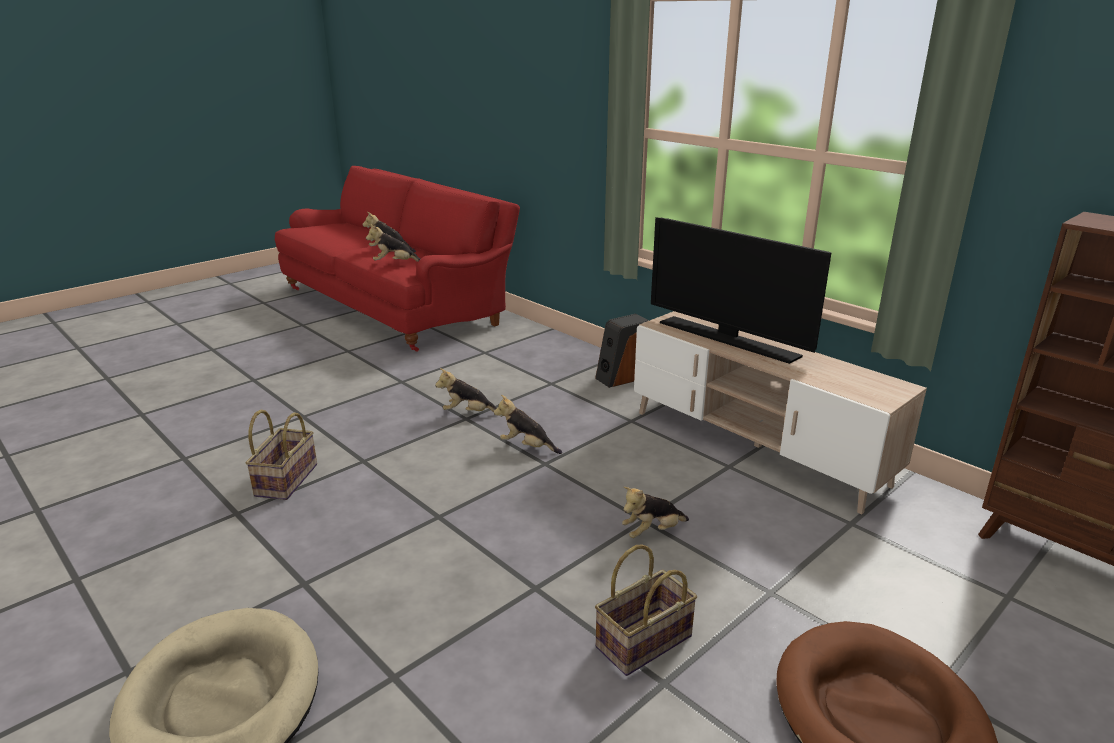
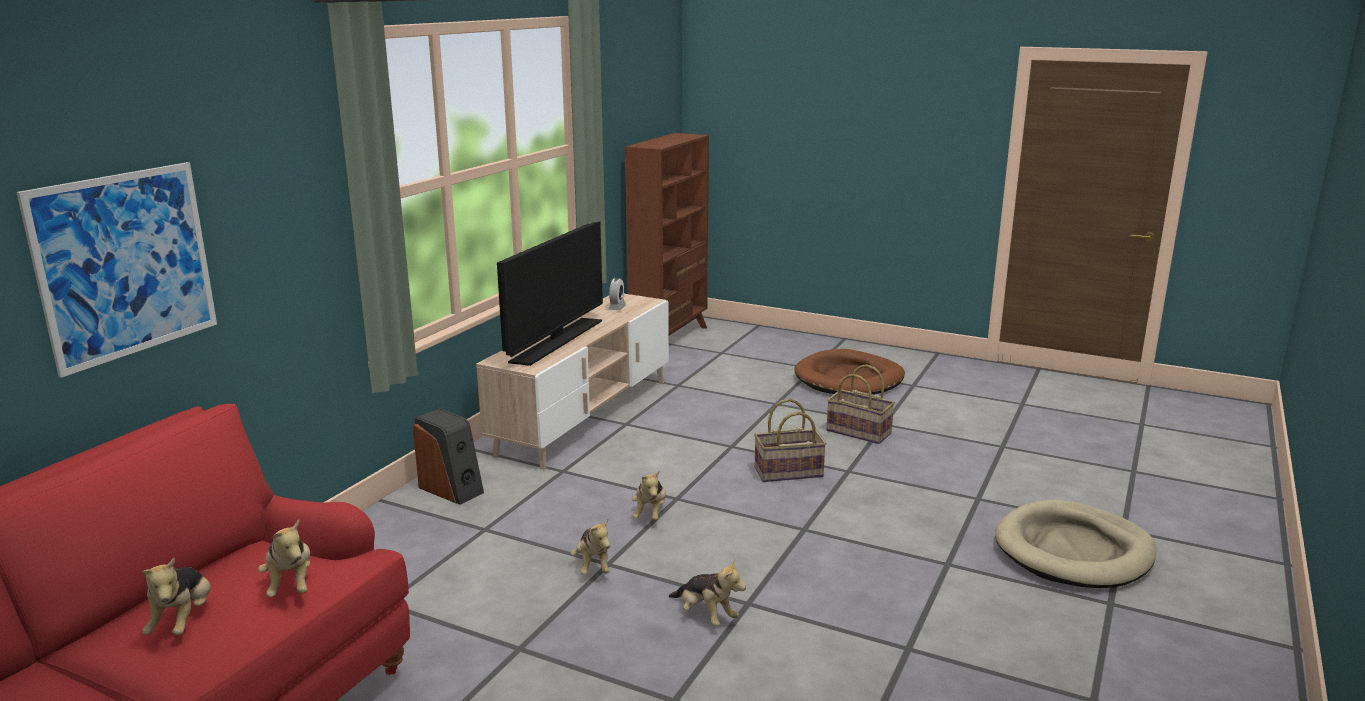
camera: 110 degrees left, 5 degrees down
basket [246,410,317,500] -> basket moved to [754,399,827,482]
plush toy [622,487,689,538] -> plush toy moved to [669,559,746,626]
none -> picture [16,162,217,378]
none -> alarm clock [608,278,626,310]

